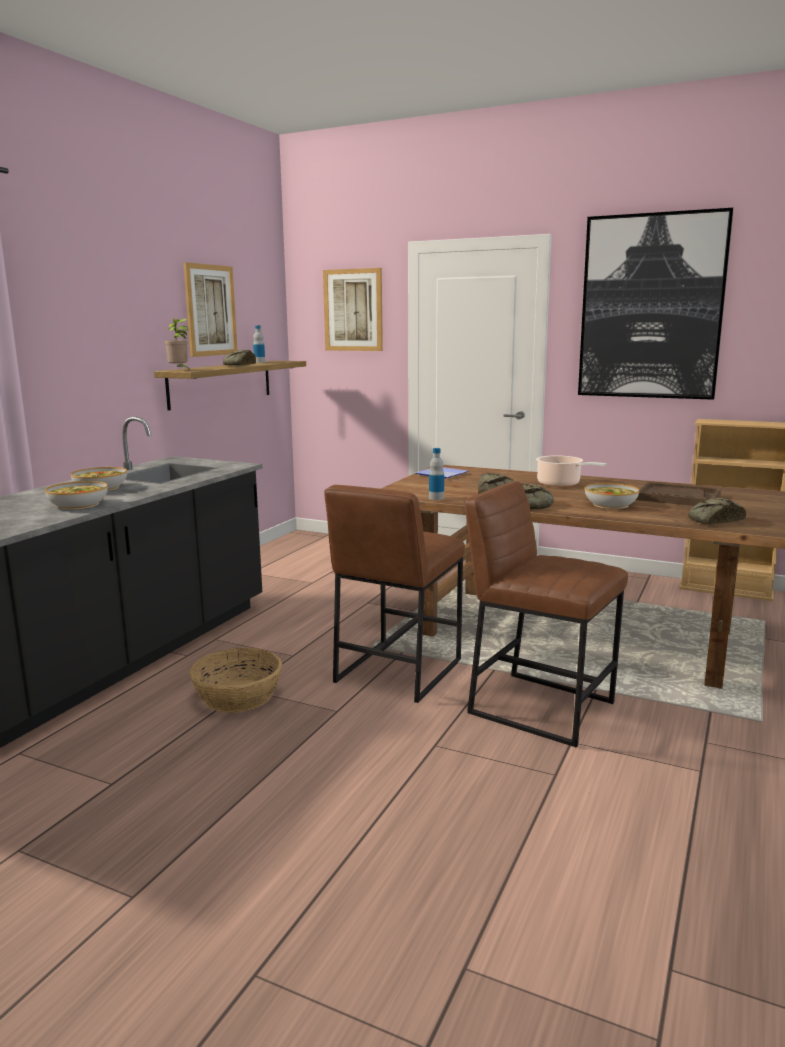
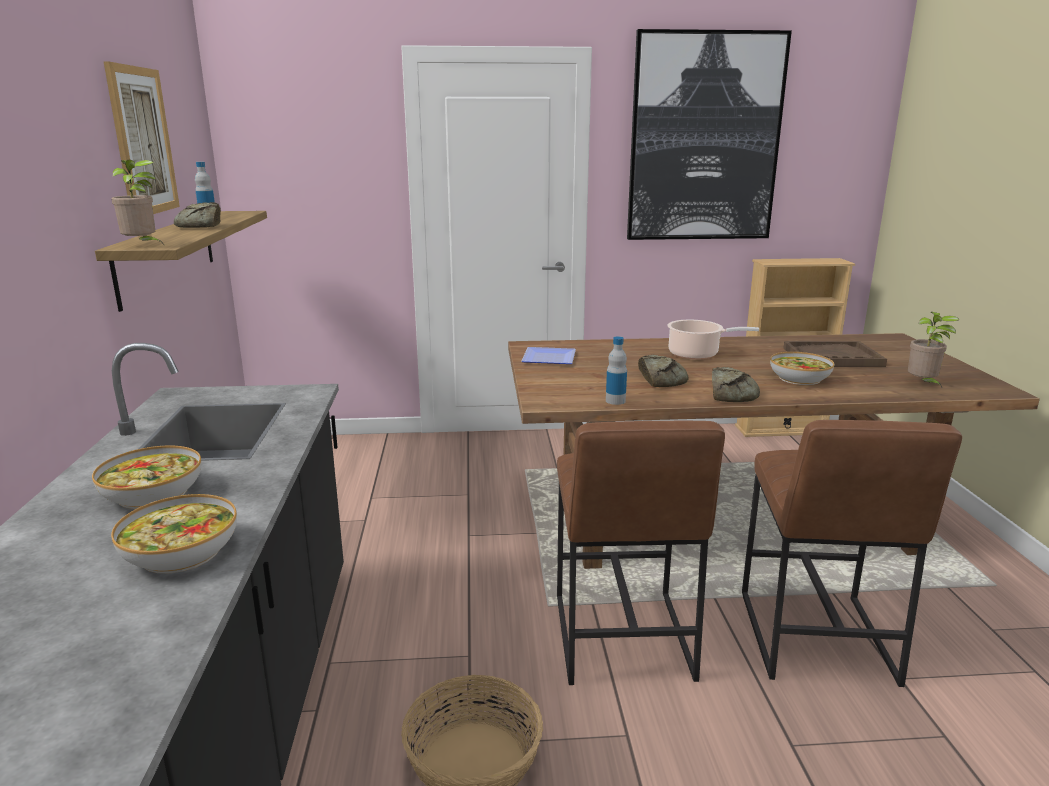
camera: 30 degrees left, 5 degrees up
picture [323,268,383,351] -> none
brown chair [465,481,628,747] -> brown chair turned 90 degrees counterclockwise [742,420,962,687]
bread [688,498,746,525] -> potted plant [908,312,959,387]

